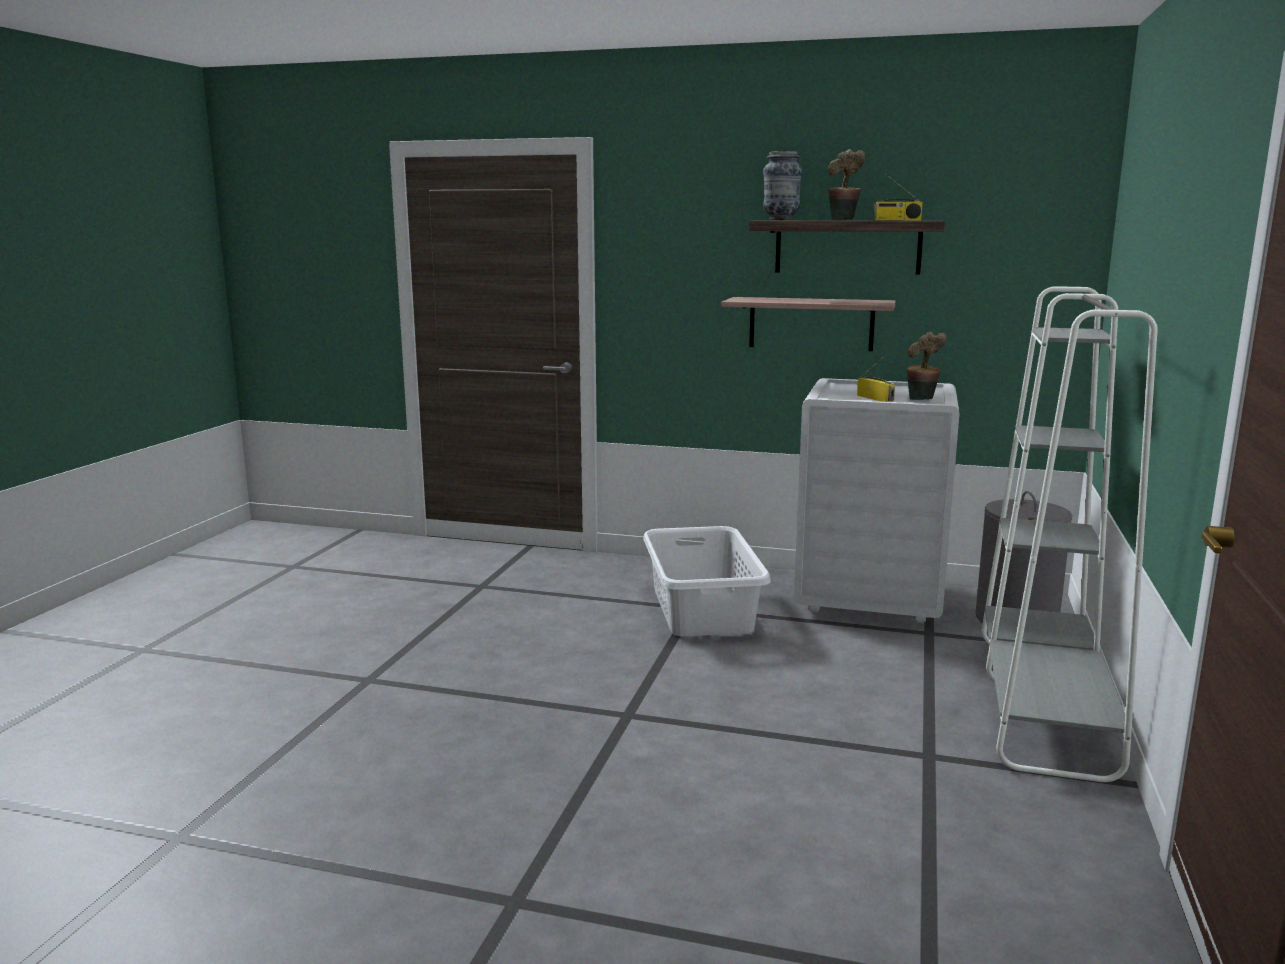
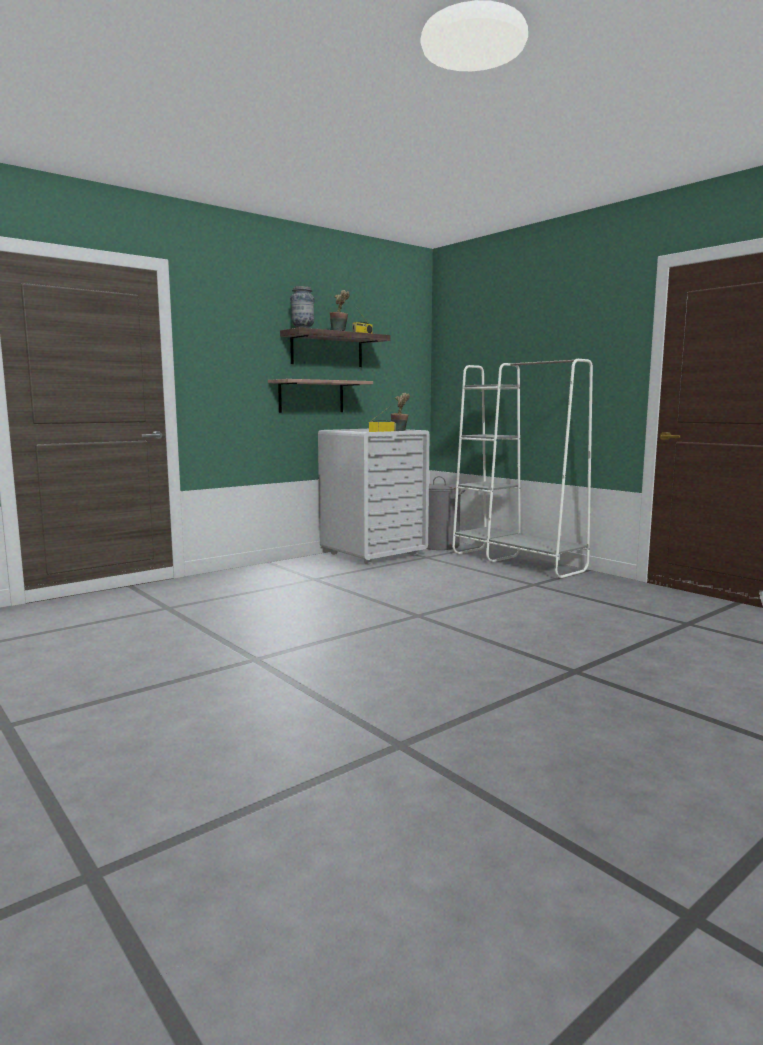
camera: 55 degrees left, 5 degrees down
grey laundry basket [643,526,771,637] -> none

